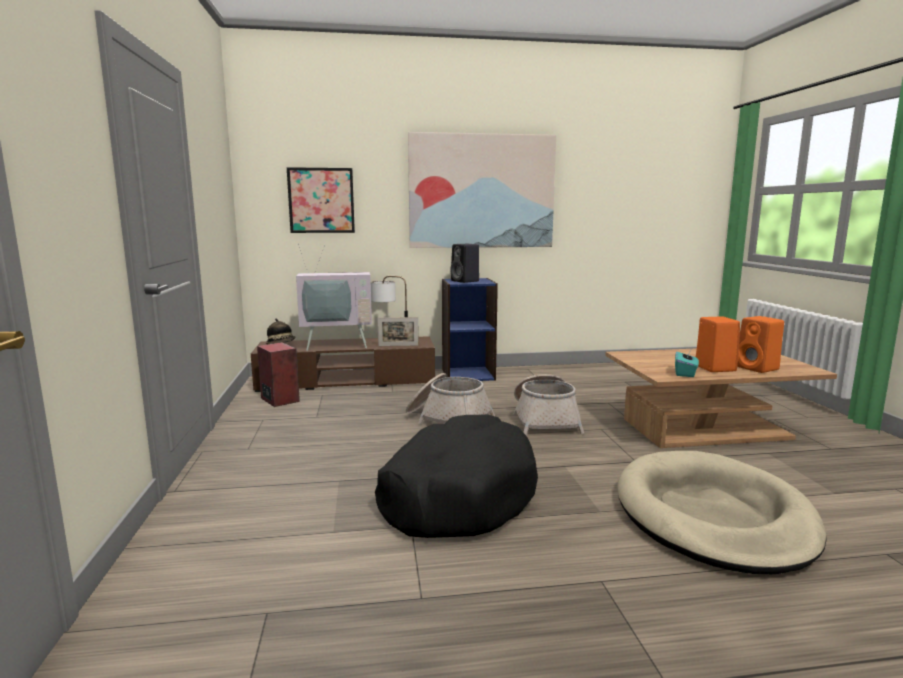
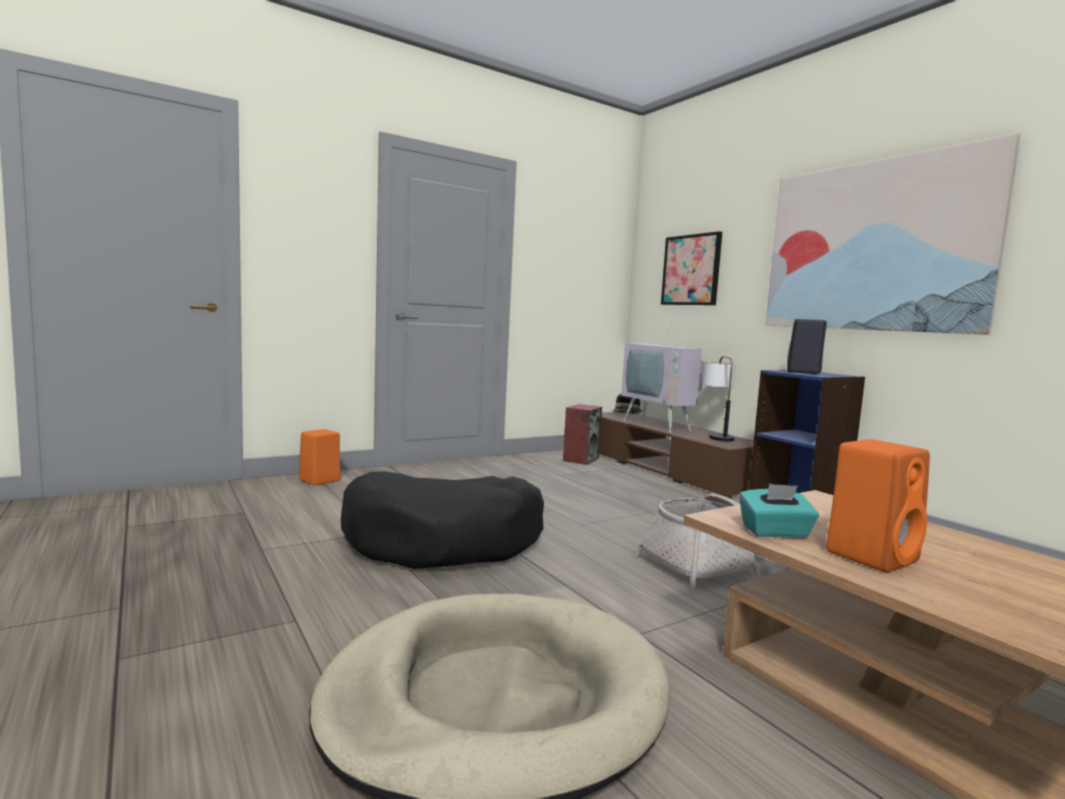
camera: 65 degrees right, 5 degrees down
picture frame [377,317,419,346] -> none
basket [406,373,495,424] -> none
orange speaker [737,316,784,373] -> orange speaker moved to [299,429,340,486]

